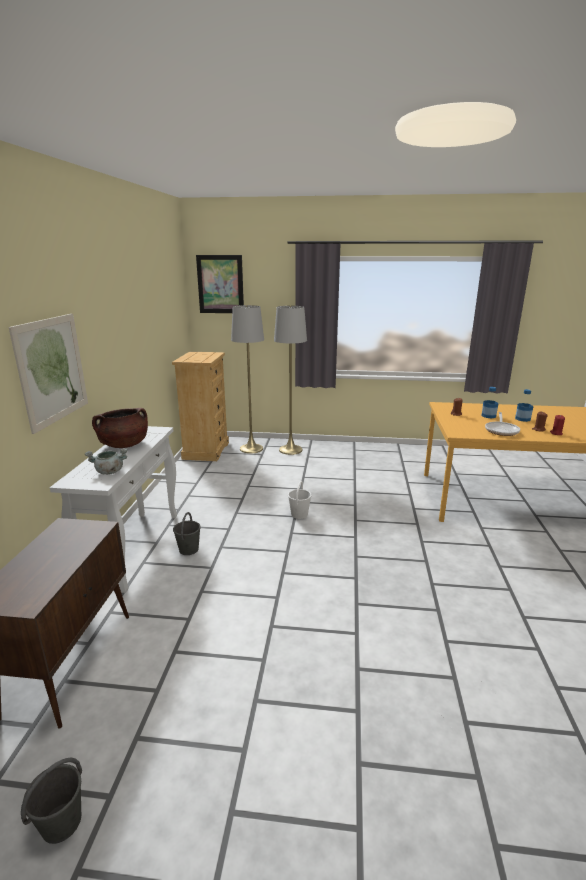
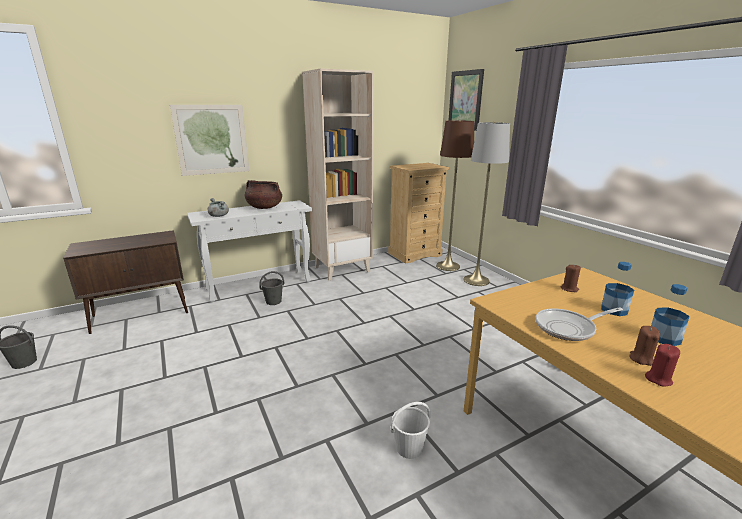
camera: 55 degrees right, 0 degrees up
grey floor lamp [231,305,264,454] -> brown floor lamp [436,120,474,271]
white bucket [288,481,312,519] -> white bucket moved to [391,402,430,459]
none -> beige bookcase [302,68,374,281]

